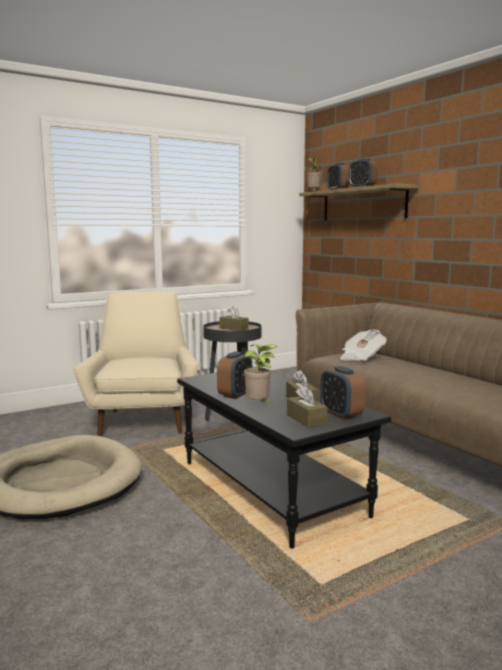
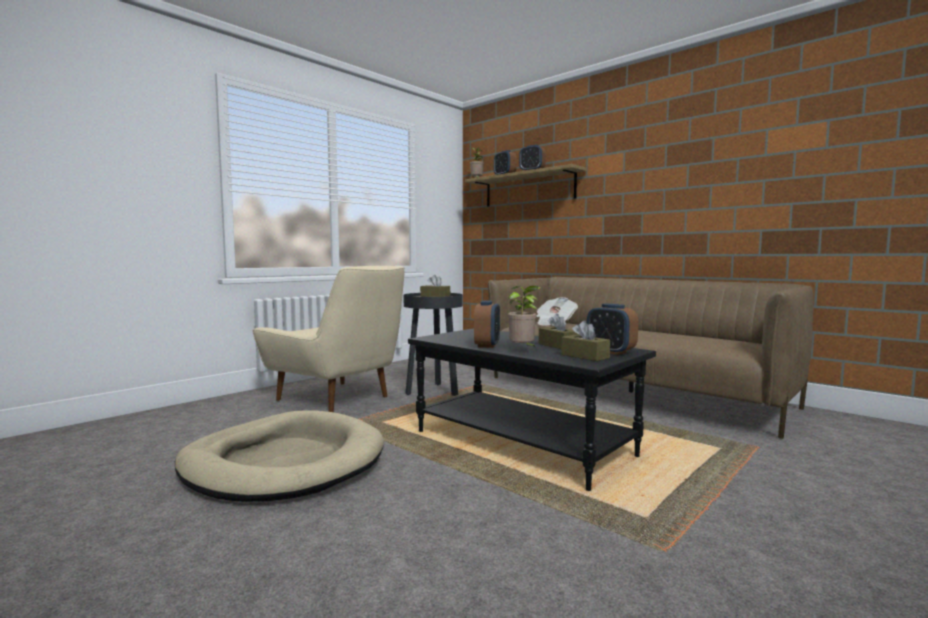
camera: 15 degrees left, 5 degrees down
beige armchair [73,291,199,436] -> beige armchair turned 150 degrees clockwise [253,266,404,412]

